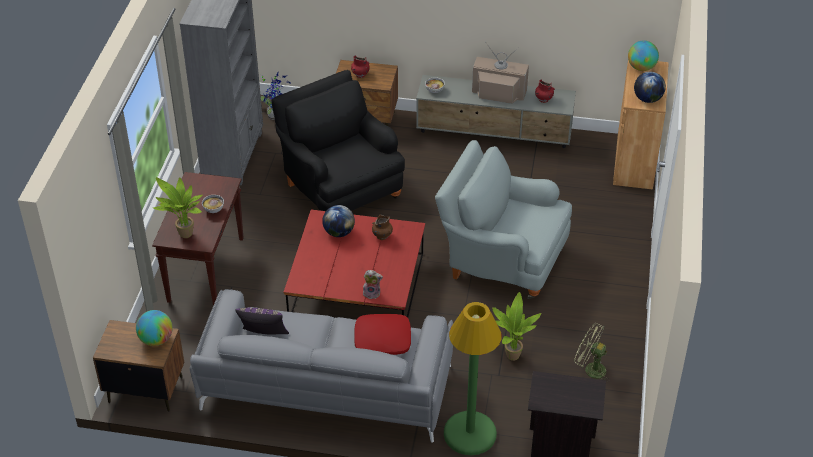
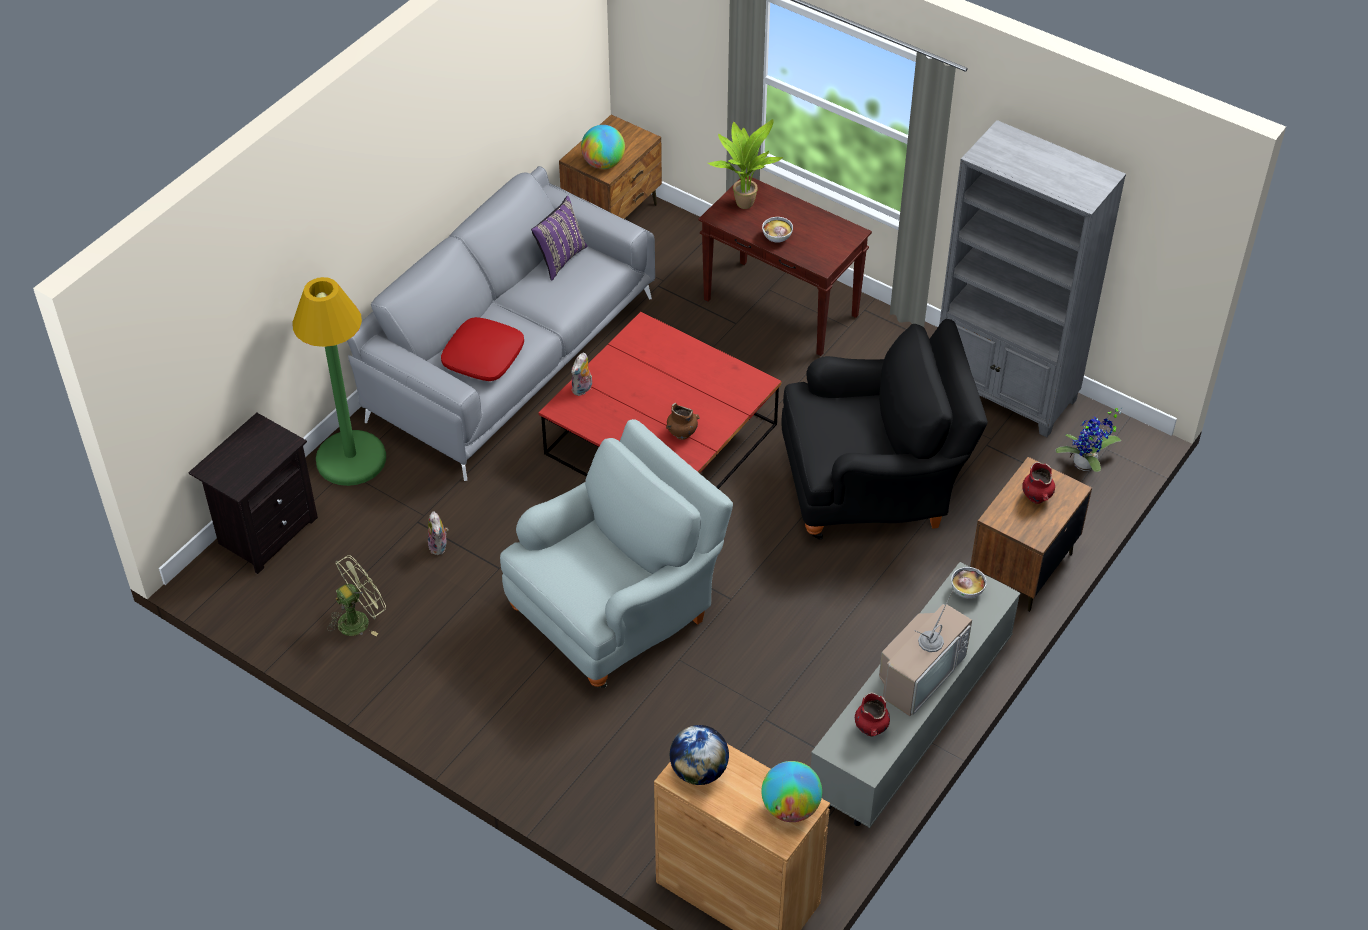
camera: 115 degrees right, 5 degrees up
globe [322,205,355,237] -> none
potted plant [492,292,541,361] -> plush toy [428,511,448,555]

